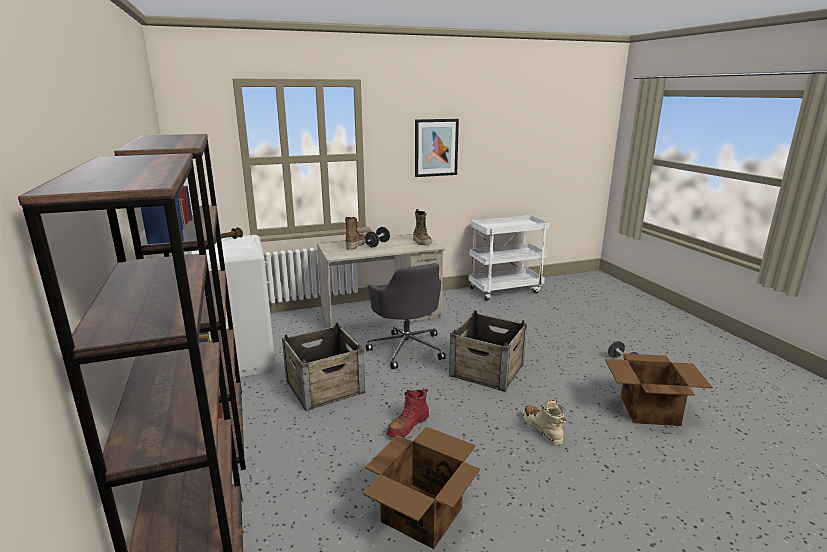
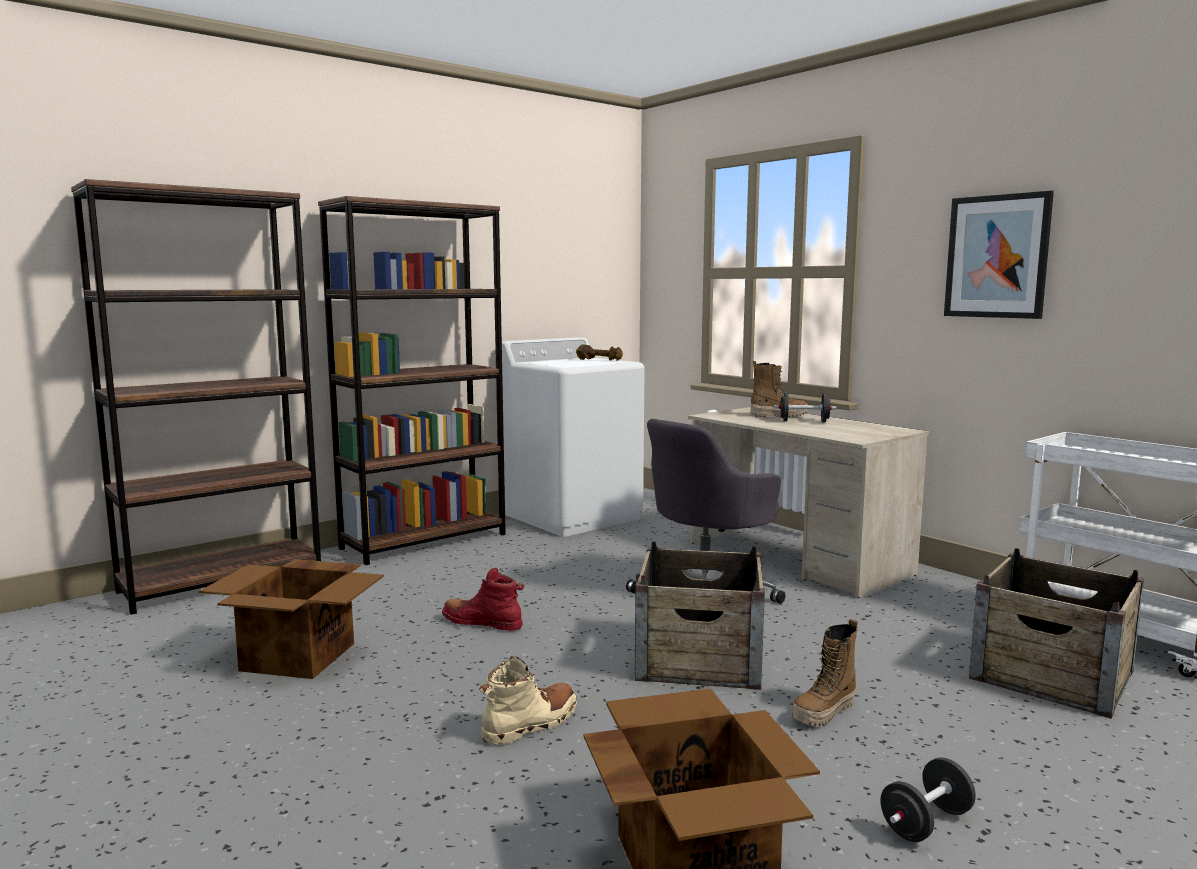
camera: 70 degrees right, 10 degrees down
crate [282,323,365,411] -> crate moved to [969,548,1144,719]
boot [413,209,432,245] -> boot moved to [792,619,858,726]

